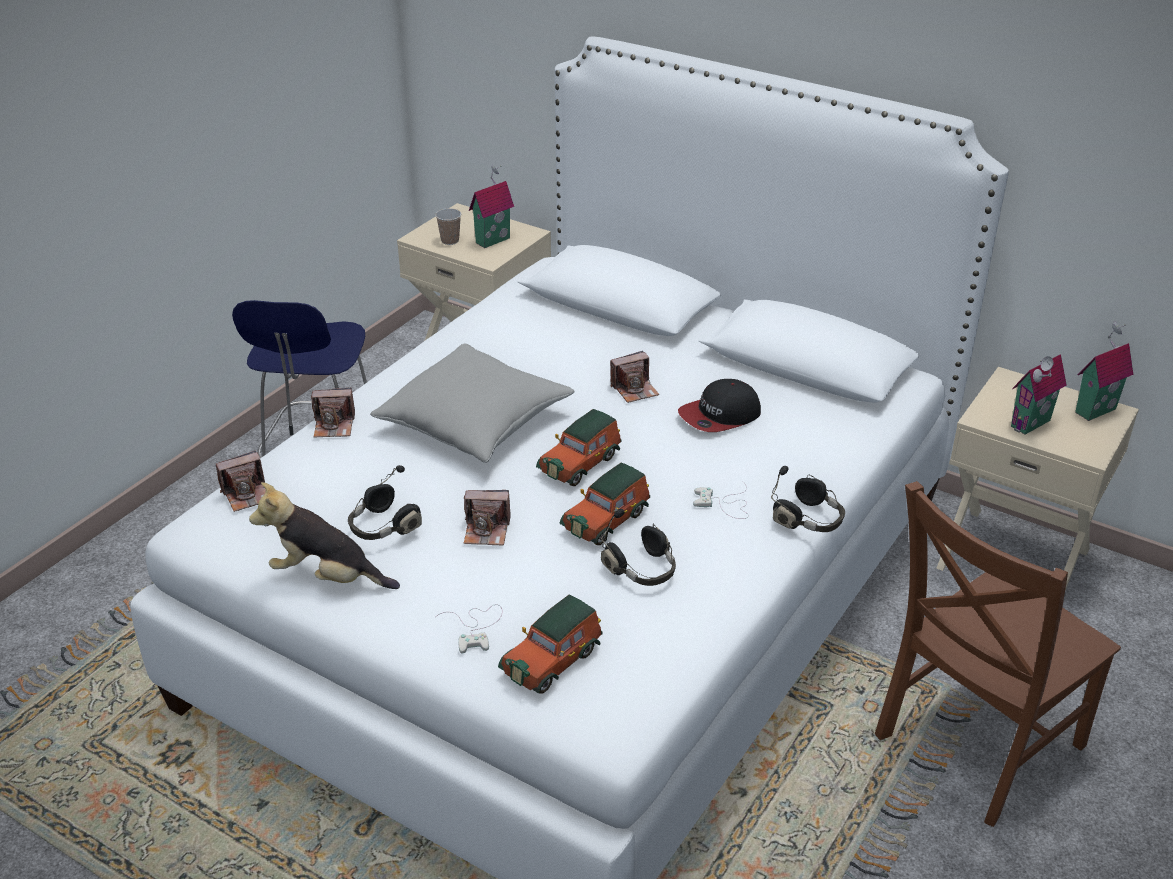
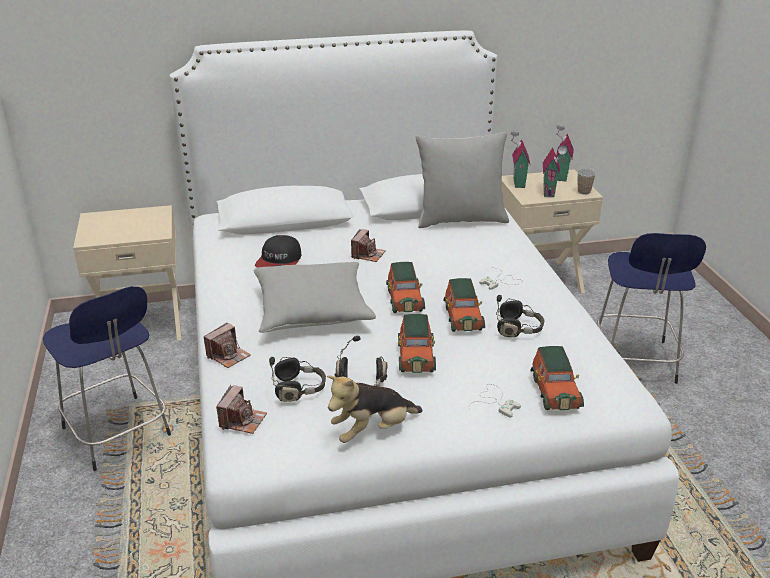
camera: 45 degrees left, 5 degrees down
cup [436,208,461,245] -> cup moved to [577,169,596,195]
camera [464,490,511,545] -> toy car [398,314,436,373]
toy house [469,164,514,248] -> toy house moved to [511,130,531,188]
cap [678,379,761,432] -> cap moved to [255,235,301,268]
black headphones [771,466,845,532] -> black headphones moved to [269,357,326,402]
brown chair [875,481,1121,827] -> blue stool [597,233,706,384]
none -> grey pillow [416,132,509,228]

